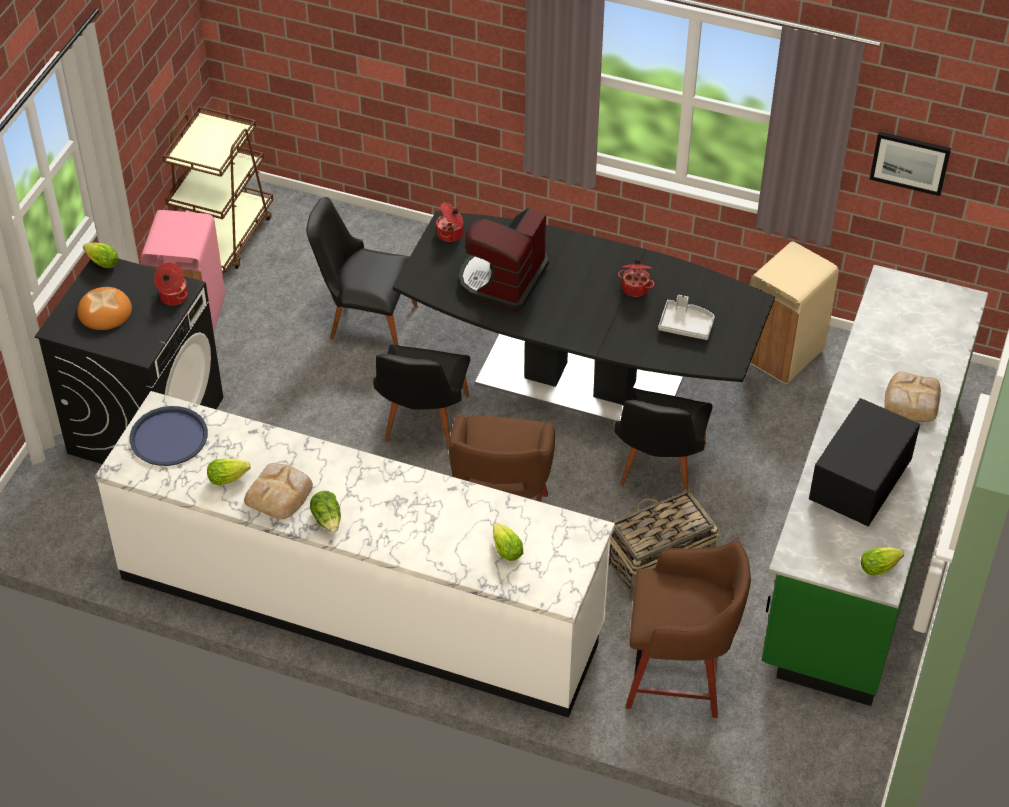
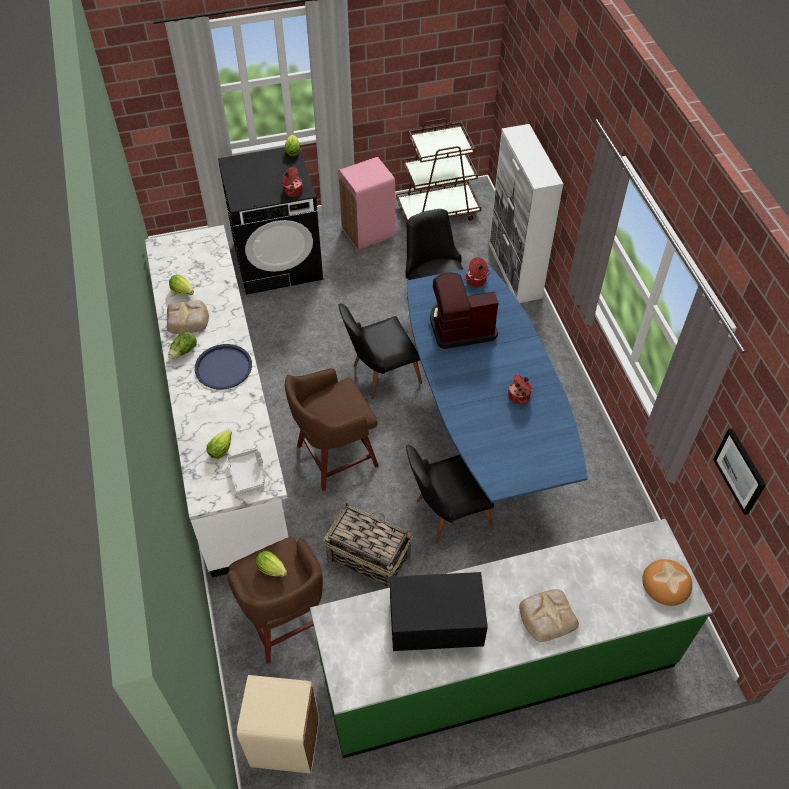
camera: 55 degrees right, 5 degrees up
bread [77,287,132,330] -> bread moved to [642,559,692,606]
blue tray [129,406,208,466] -> blue tray moved to [195,344,252,389]
black dining table [393,211,775,422] -> blue dining table [407,264,588,503]
grey tray [658,295,715,340] -> grey tray moved to [226,449,265,495]
beige trash can [750,242,839,384] -> beige trash can moved to [237,675,319,774]
lettuce [861,547,904,576] -> lettuce moved to [256,551,287,577]
none -> white cabinet [489,124,563,303]

